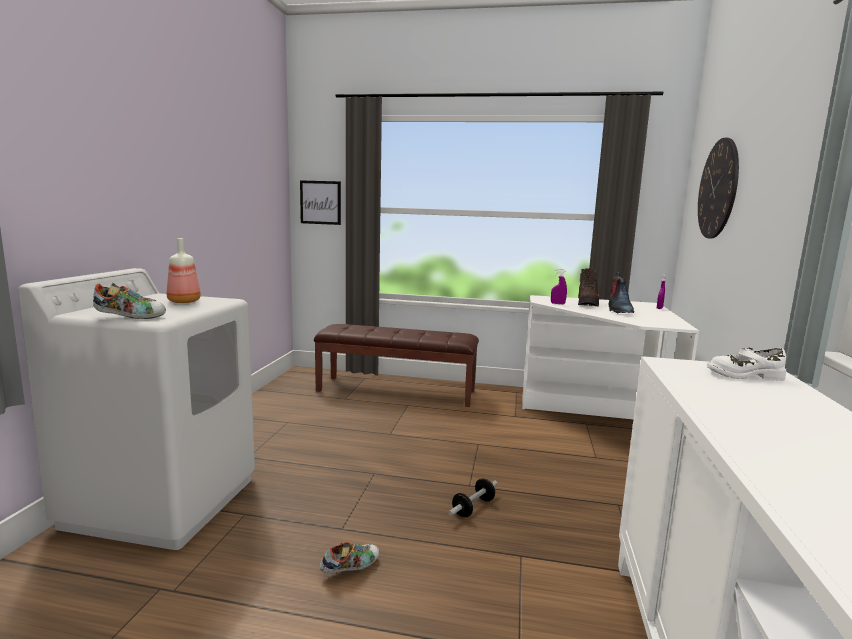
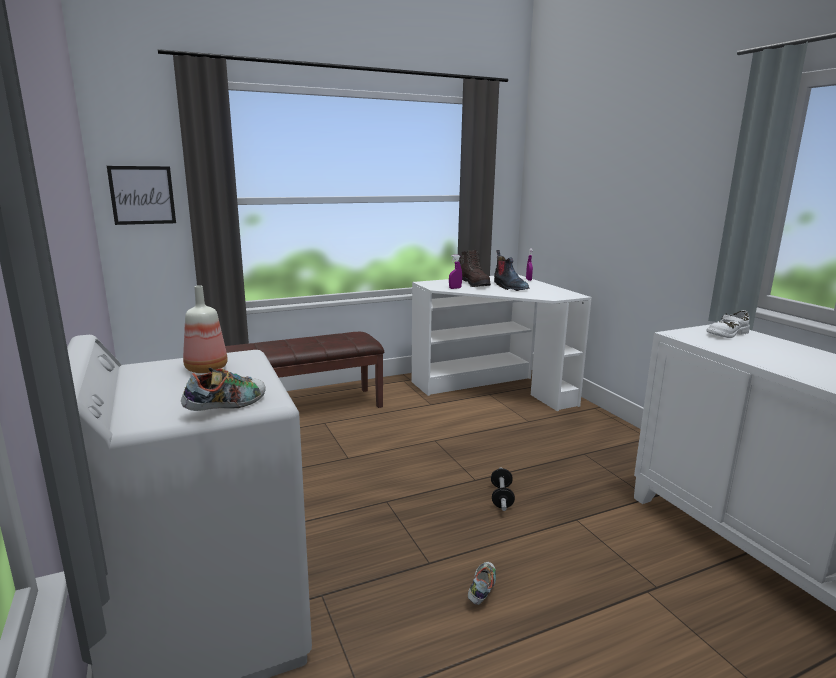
camera: 35 degrees left, 5 degrees up
wall clock [698,138,739,239] -> none

